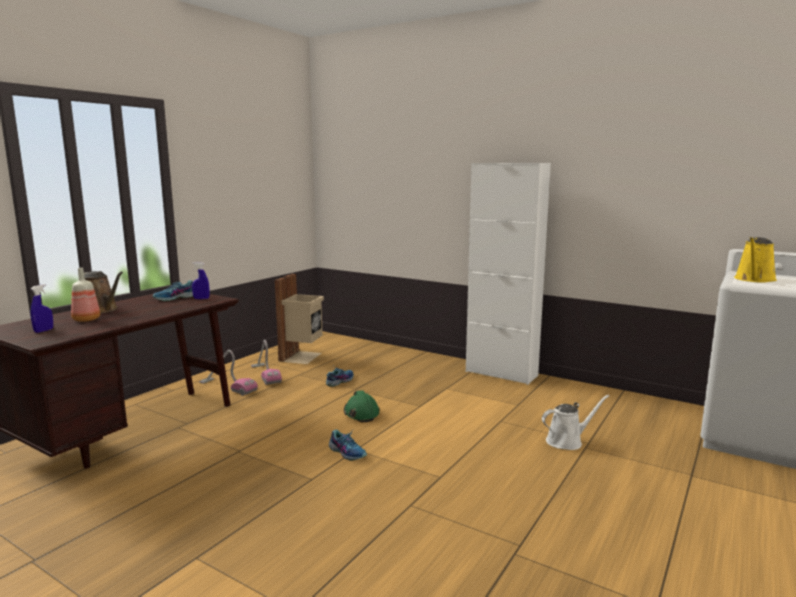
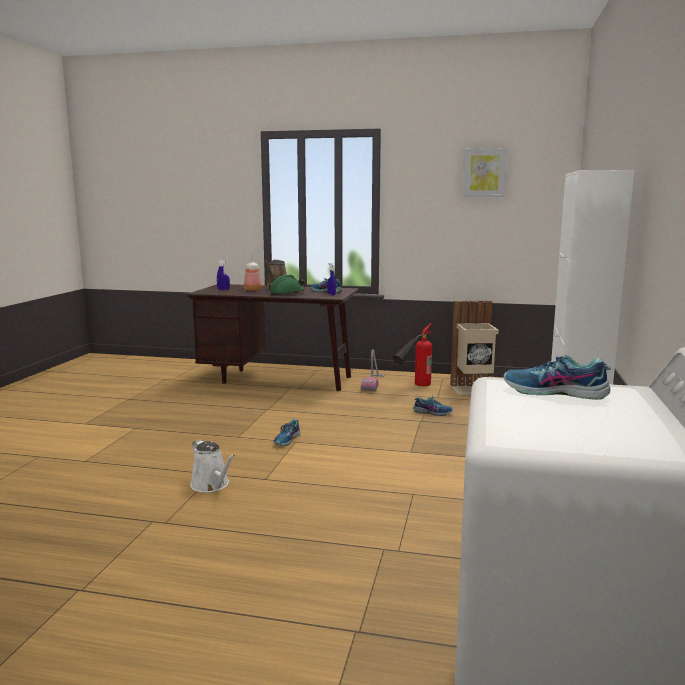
camera: 70 degrees right, 0 degrees up
vacuum cleaner [251,340,282,385] -> fire extinguisher [393,323,432,386]
green hard hat [344,390,380,422] -> green hard hat moved to [269,275,305,296]
white watering can [542,395,609,450] -> white watering can moved to [190,439,235,492]
yellow watering can [734,237,777,283] -> shoe [504,355,611,400]
none -> picture [463,148,507,197]

